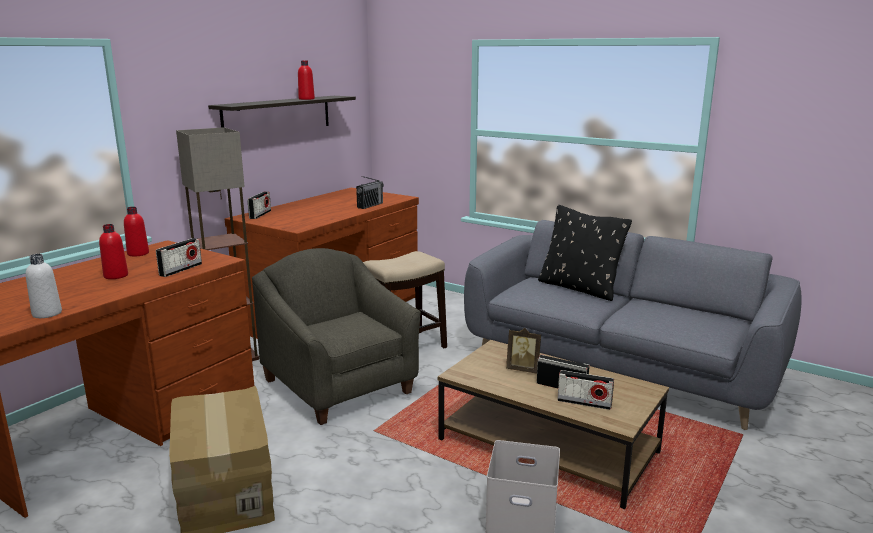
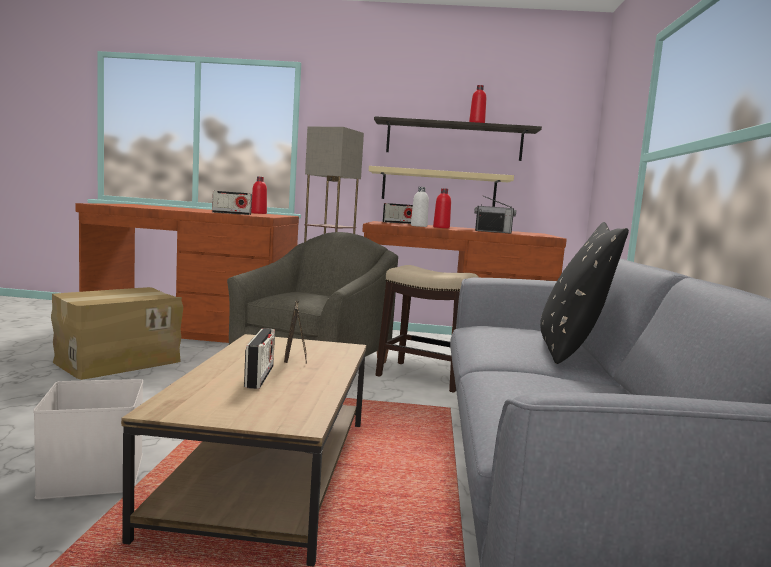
camera: 60 degrees right, 10 degrees down
white bottle [26,254,62,318] -> white bottle moved to [411,187,429,227]
red bottle [99,224,128,279] -> red bottle moved to [433,188,451,228]
radio [557,370,614,410] -> none
none -> beige shelf [369,166,514,207]

